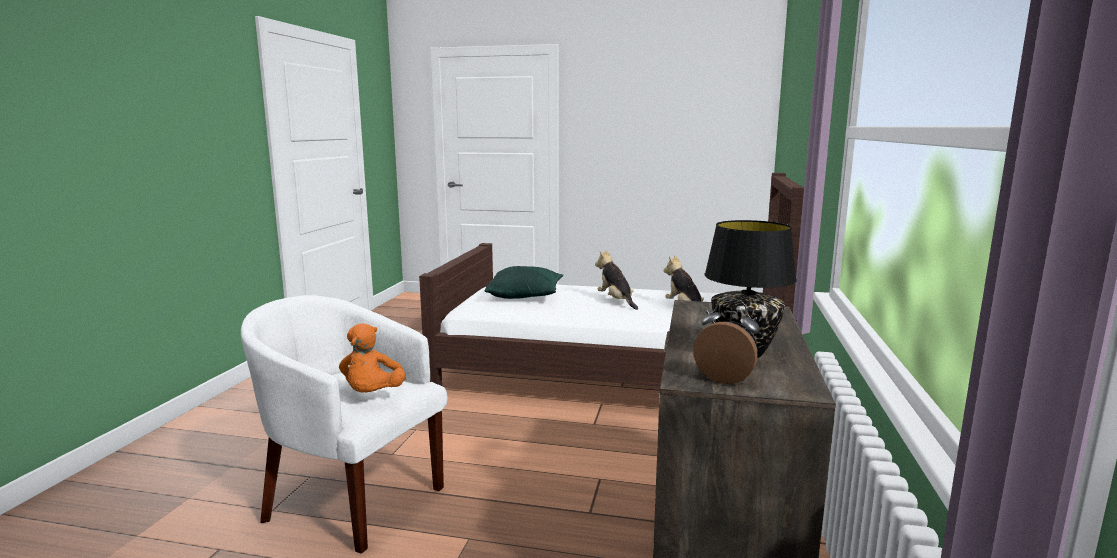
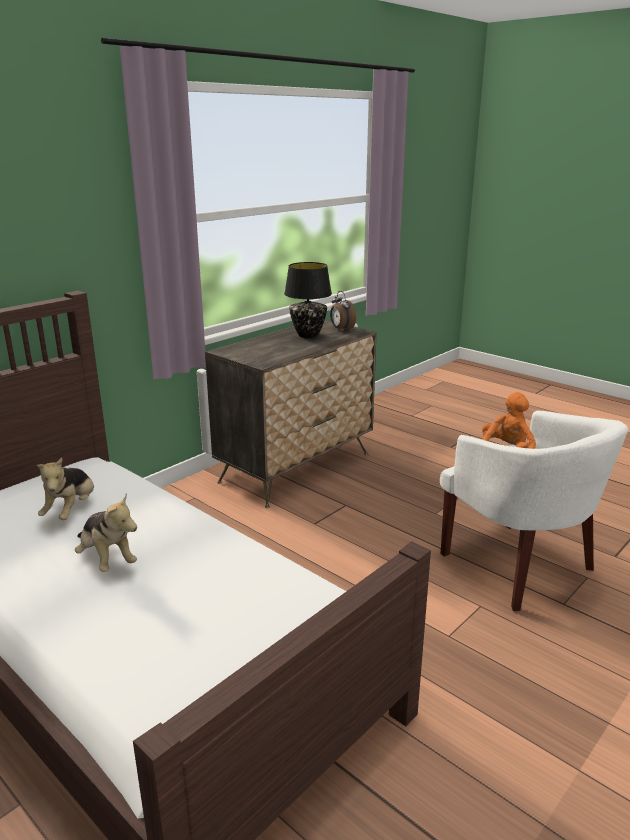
camera: 150 degrees left, 10 degrees up
green pillow [485,266,564,299] -> none
plush toy [595,250,638,310] -> plush toy turned 45 degrees counterclockwise [75,493,137,572]

